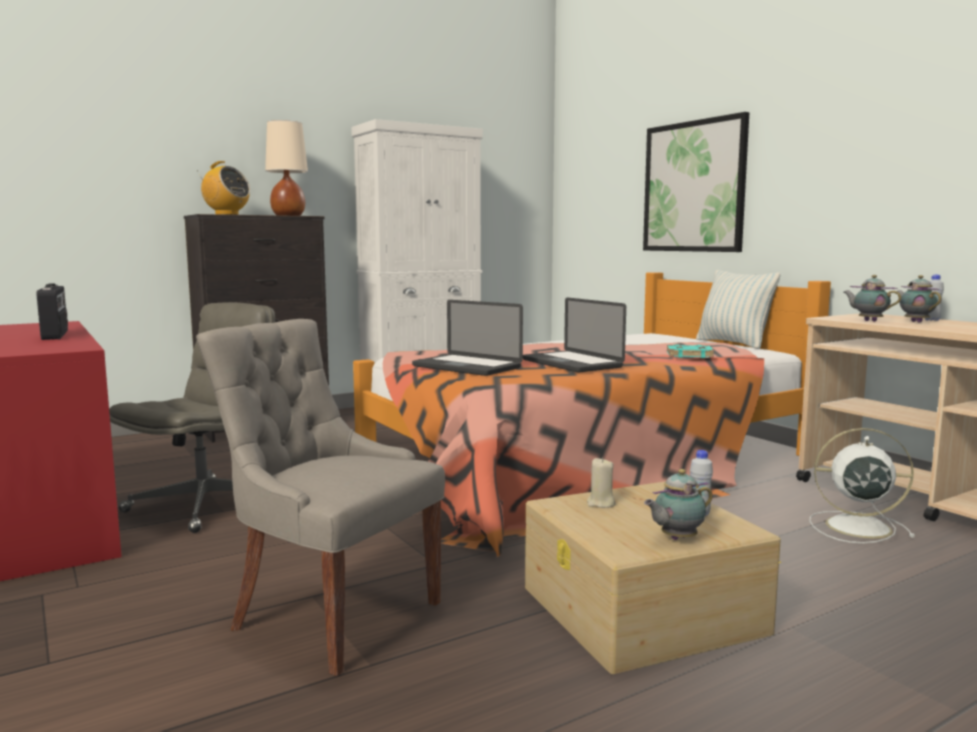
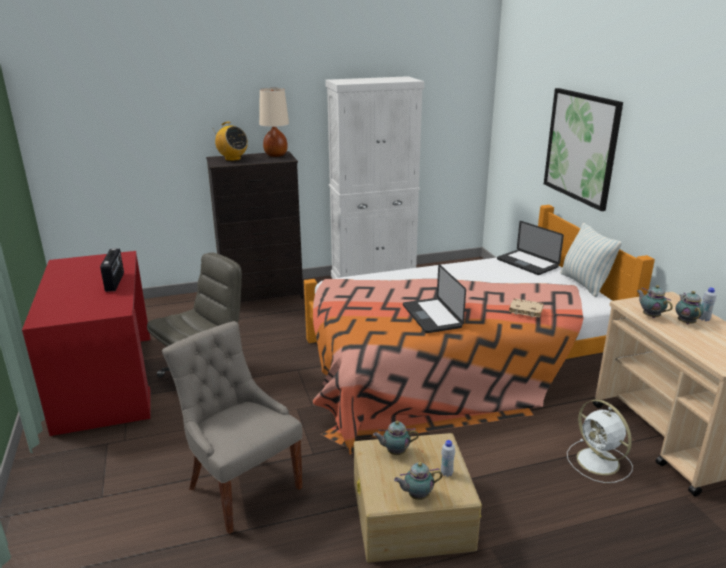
camera: 15 degrees right, 15 degrees up
laptop [412,300,523,376] -> laptop moved to [497,221,564,275]
beige candle [587,458,616,508] -> teapot [373,421,419,455]
turquoise book [667,344,714,358] -> beige book [509,298,544,318]
white fan [809,428,915,543] -> white fan turned 150 degrees counterclockwise [567,399,633,483]

